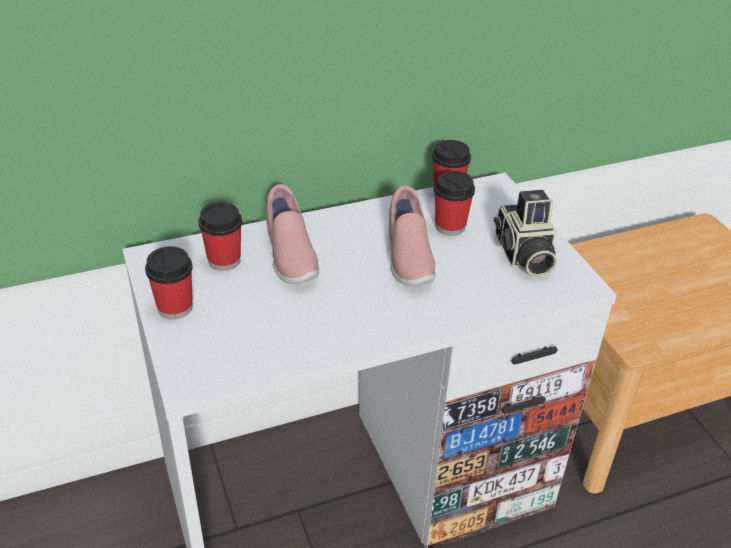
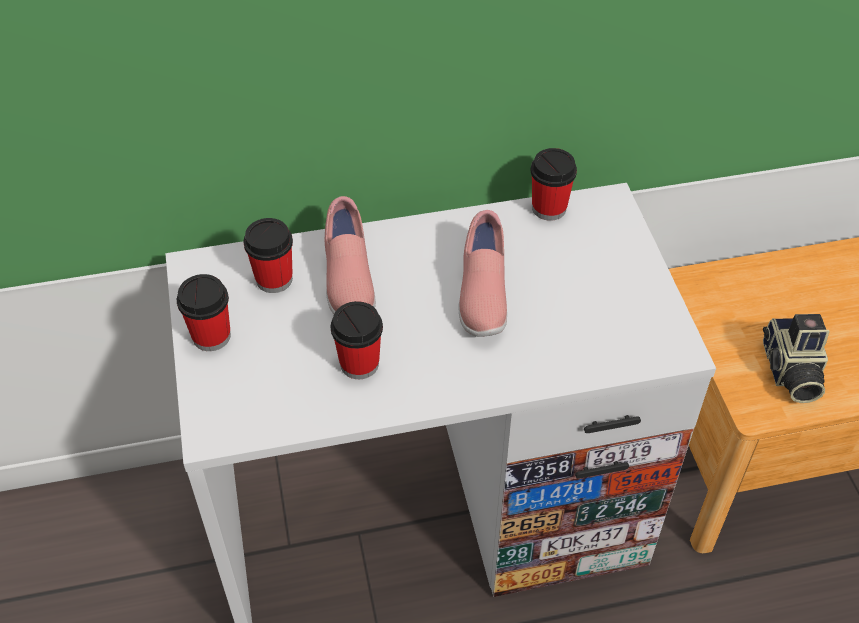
camera: 10 degrees right, 10 degrees up
cup [434,171,475,236] -> cup moved to [331,301,383,379]
camera [494,190,557,277] -> camera moved to [763,314,830,403]

